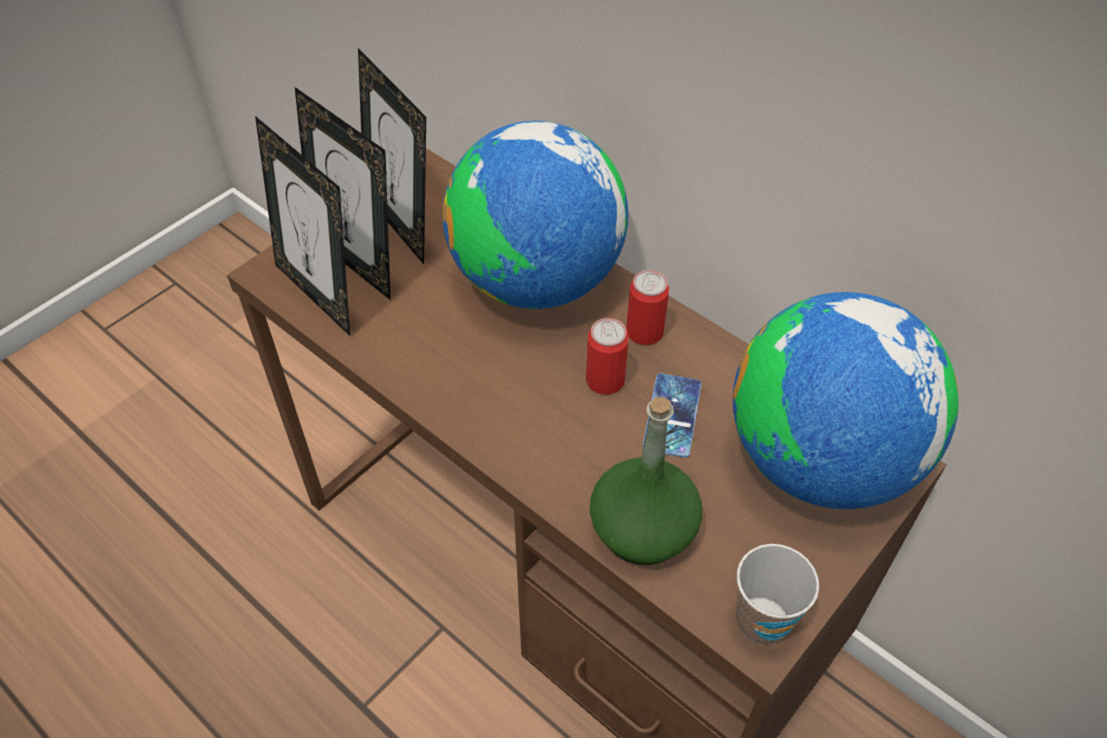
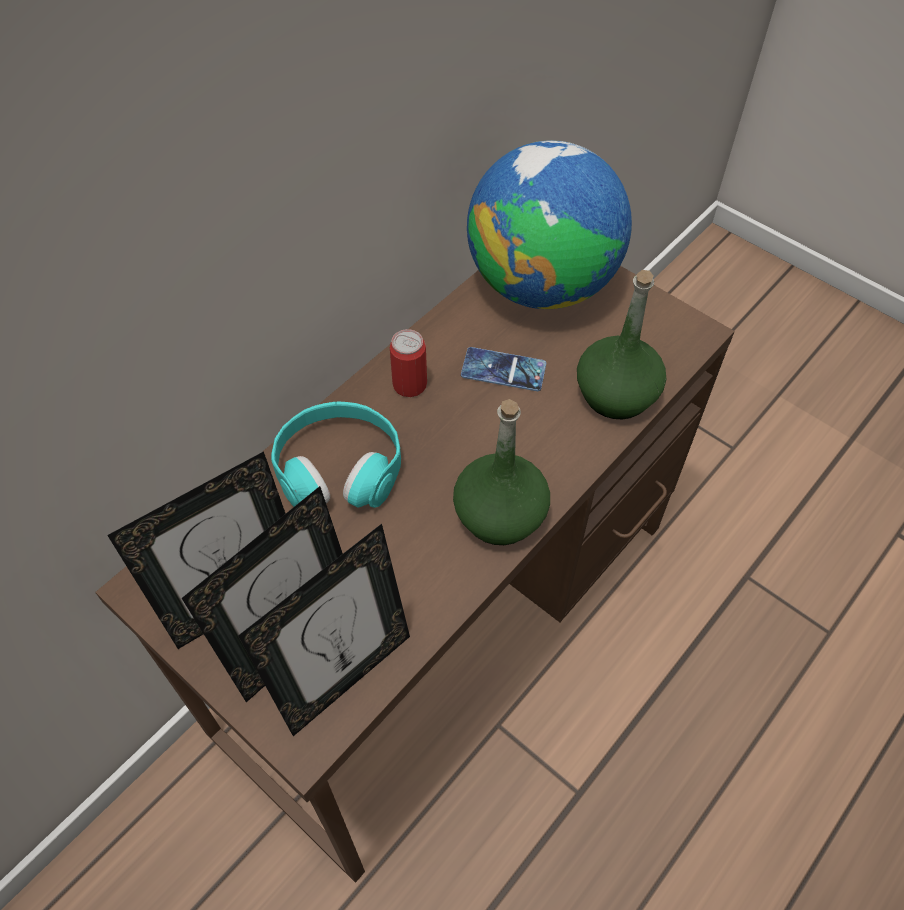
camera: 90 degrees left, 5 degrees up
globe [442,121,628,309] -> turquoise headphones [271,402,401,508]
can [586,318,629,395] -> none
cup [736,544,819,645] -> none
none -> green bottle [453,399,550,545]

